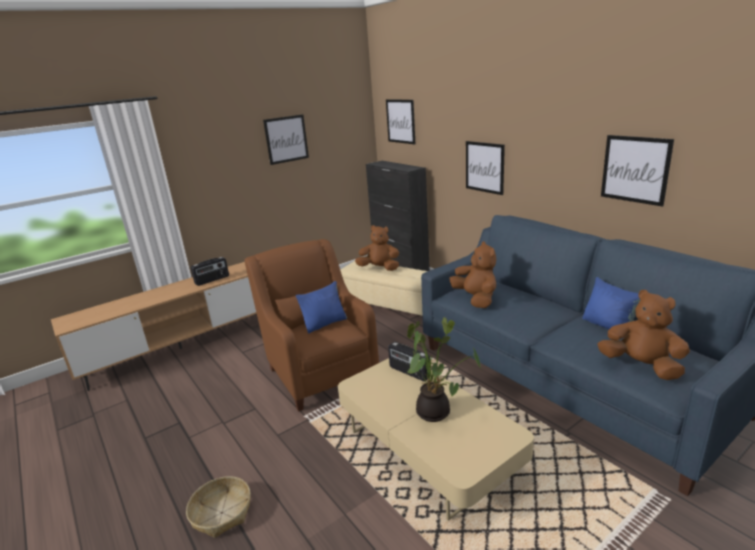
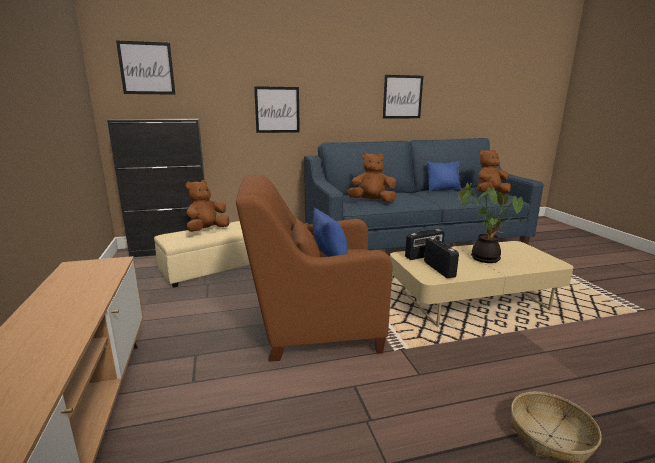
camera: 70 degrees left, 5 degrees down
radio [191,257,229,286] -> radio moved to [424,238,459,278]
picture [263,114,309,165] -> none

